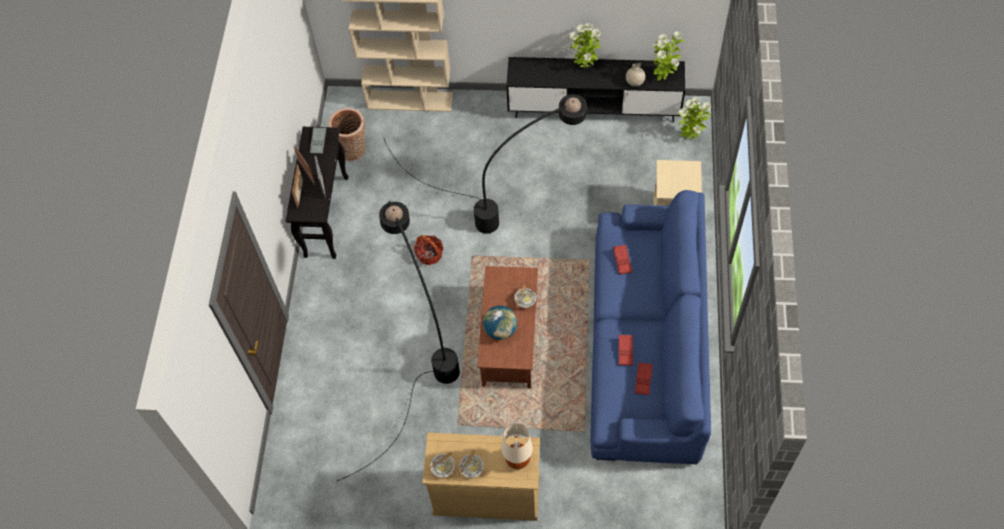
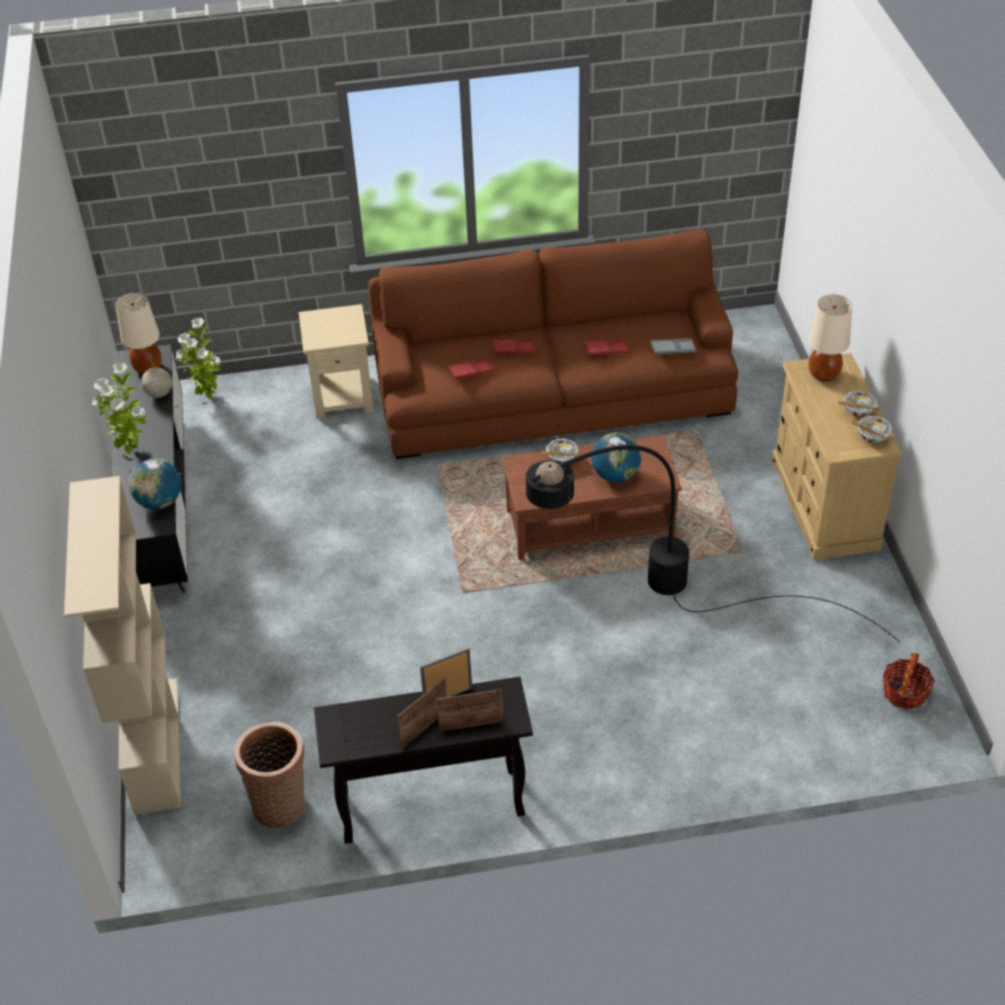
camera: 105 degrees left, 15 degrees down
grey tray [310,127,326,154] -> grey tray moved to [651,339,696,355]
black floor lamp [383,94,587,234] -> none
basket [414,235,443,265] -> basket moved to [883,653,935,710]
blue sofa [590,190,711,464] -> brown sofa [368,229,738,459]
red tray [635,362,653,395] -> red tray moved to [493,339,536,354]
potted plant [653,31,685,81] -> beige table lamp [116,293,162,374]
none -> globe [129,458,181,510]

